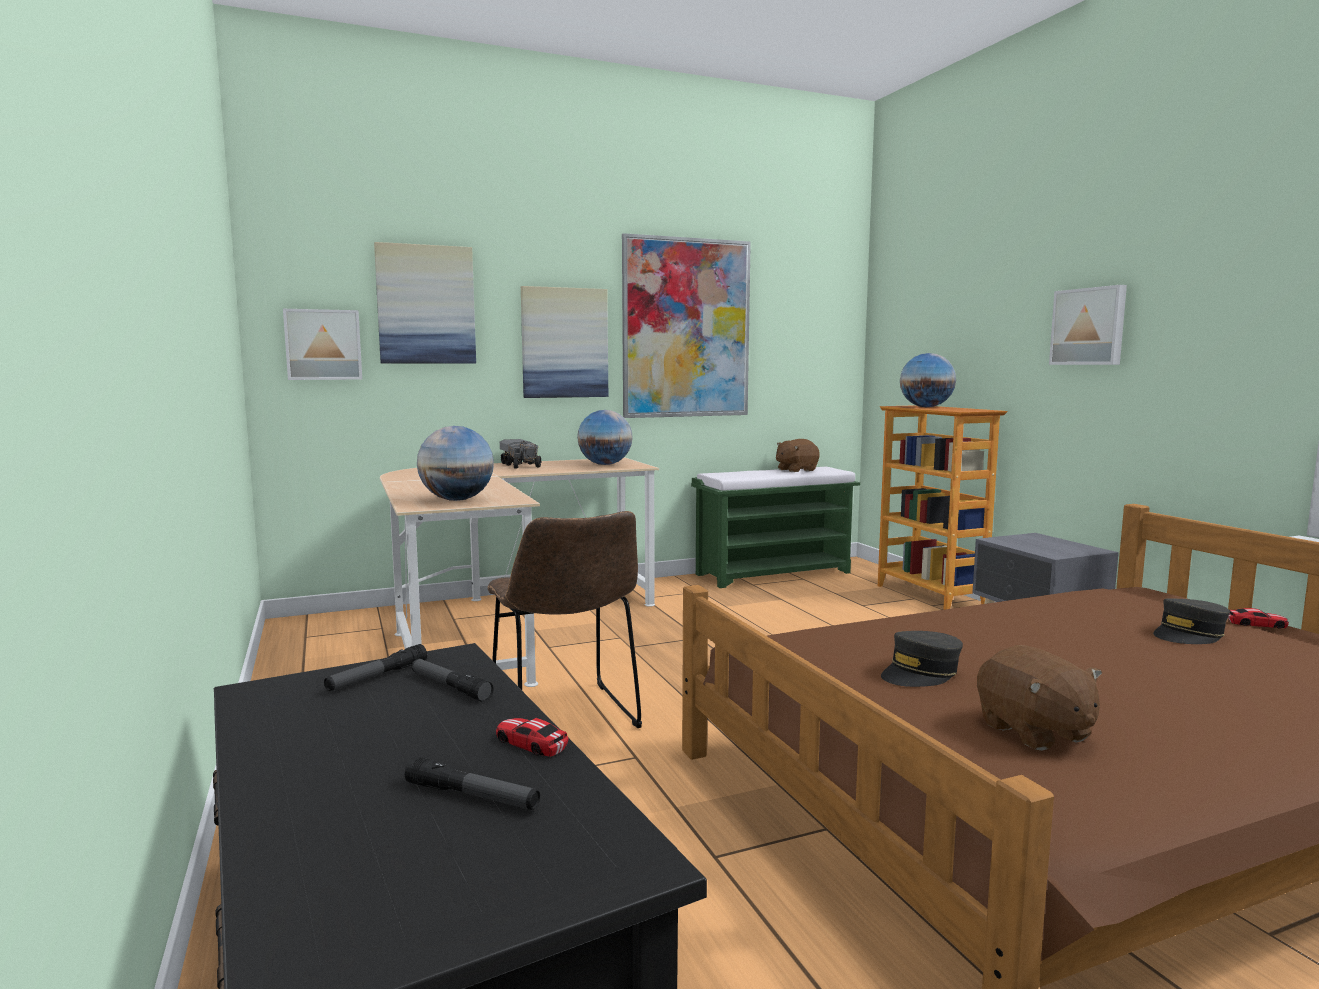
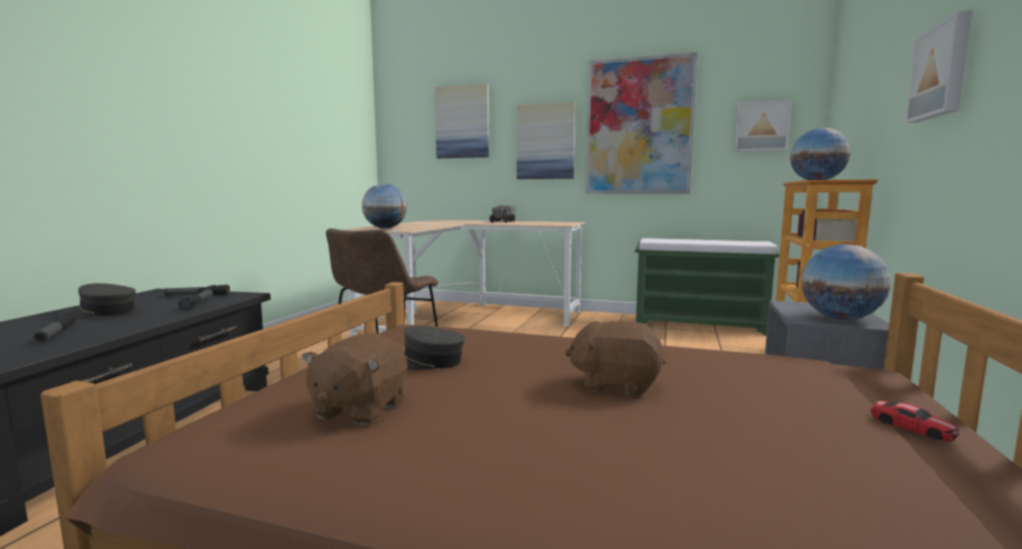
camera: 40 degrees right, 0 degrees up
picture [283,309,362,380] -> picture moved to [735,100,792,152]
toy car [496,718,569,757] -> none
globe [577,410,633,465] -> globe moved to [801,244,891,320]
brown plush toy [776,439,820,472] -> brown plush toy moved to [565,321,666,397]
grey cap [1153,599,1230,644] -> grey cap moved to [71,283,136,316]

